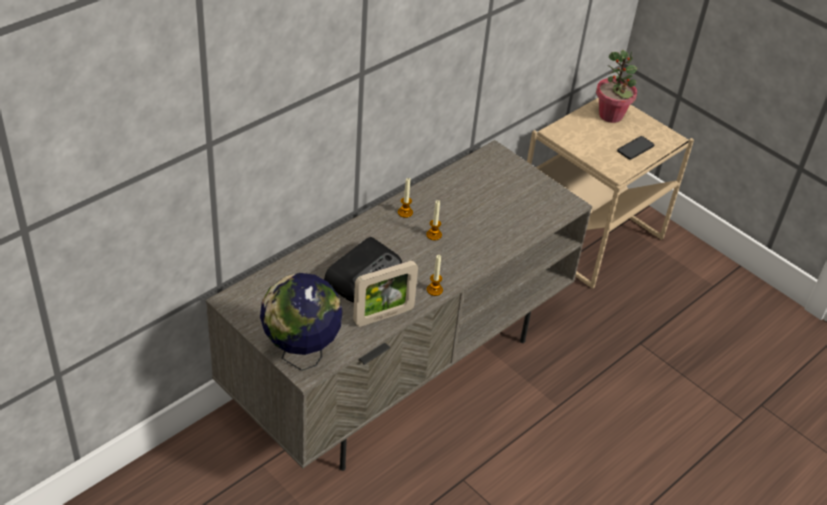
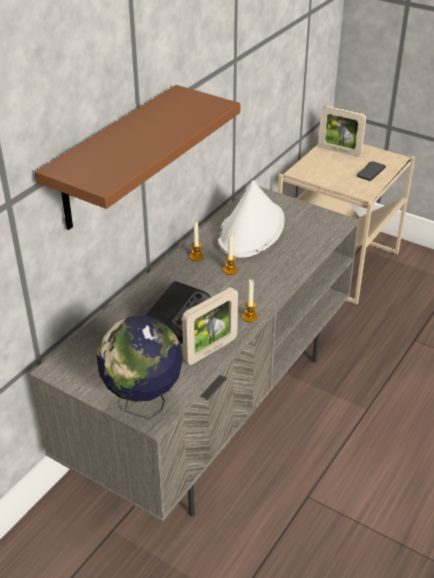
camera: 10 degrees left, 5 degrees down
potted plant [596,50,637,123] -> picture frame [318,106,366,157]
none -> brown shelf [35,85,240,230]
none -> white hat [218,180,285,258]

